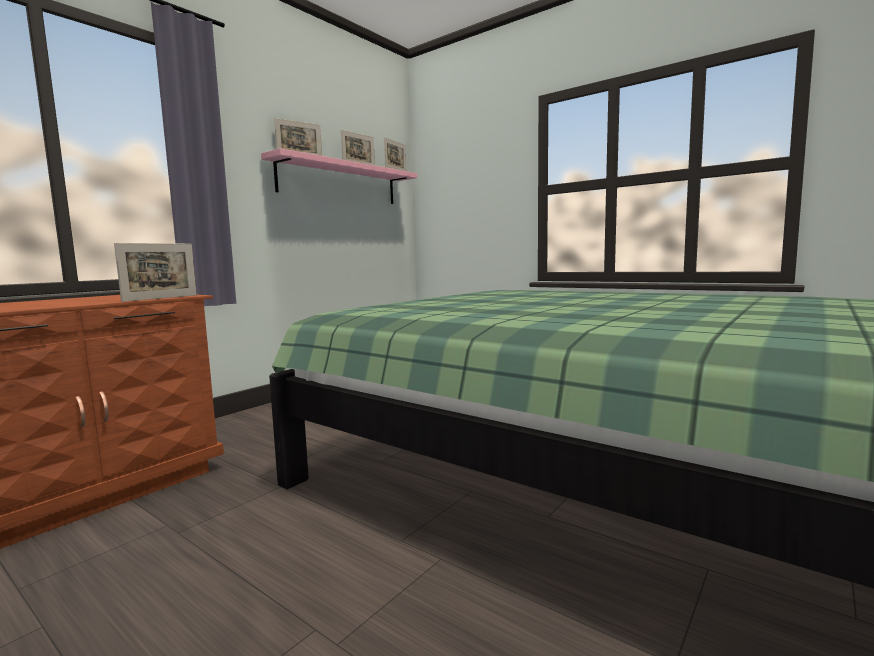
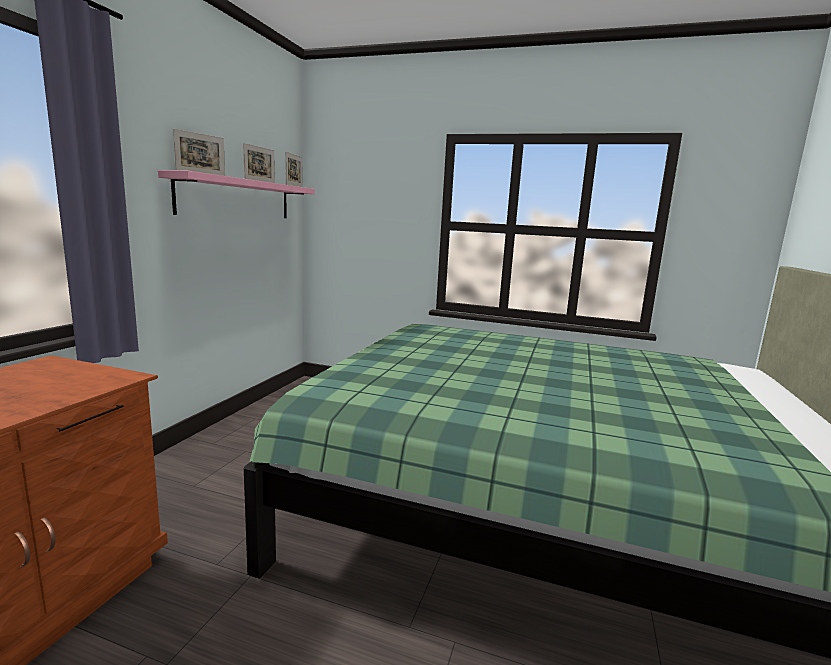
camera: 20 degrees left, 5 degrees up
picture frame [114,243,197,302] -> none

